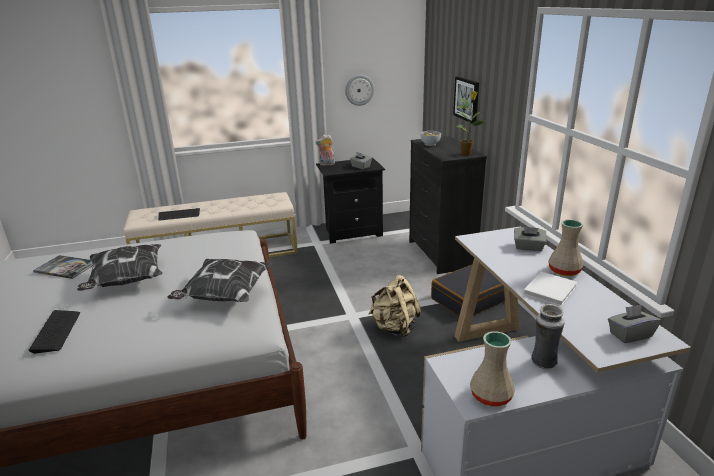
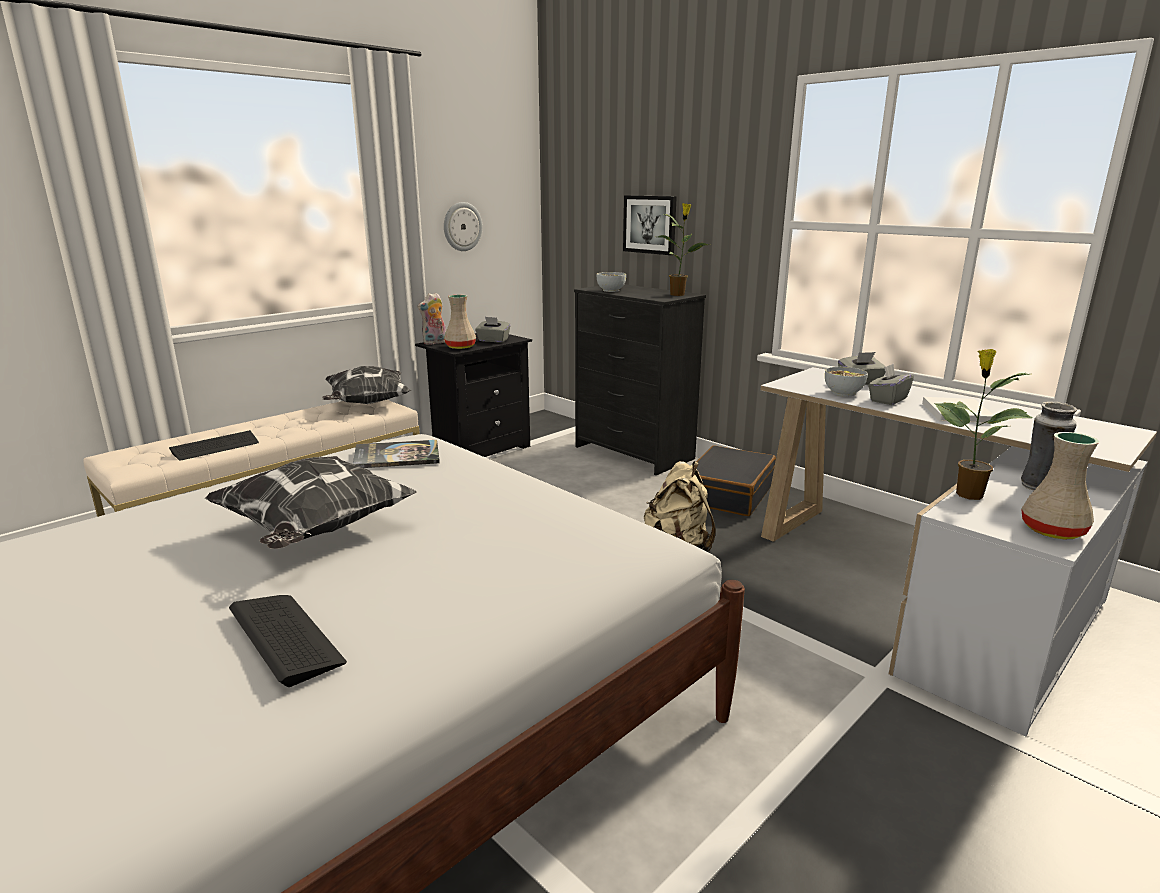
camera: 30 degrees left, 5 degrees down
book [33,255,93,279] -> book moved to [353,440,440,468]
pillow [167,259,272,302] -> pillow moved to [323,366,411,404]
beige vase [548,219,583,276] -> beige vase moved to [444,295,476,349]
grey tissue box [608,304,661,343] -> grey tissue box moved to [868,364,914,405]
none -> bowl [825,367,868,396]
none -> potted plant [935,349,1033,500]

